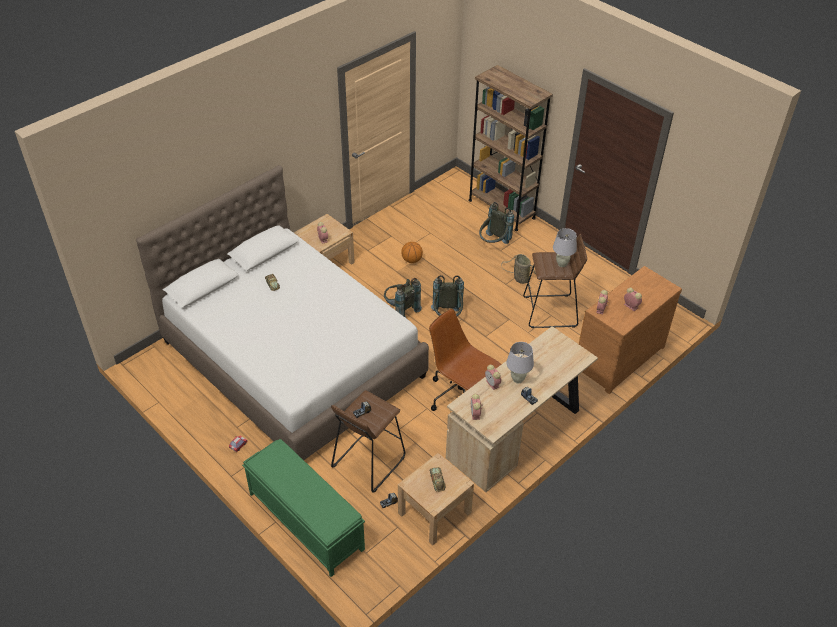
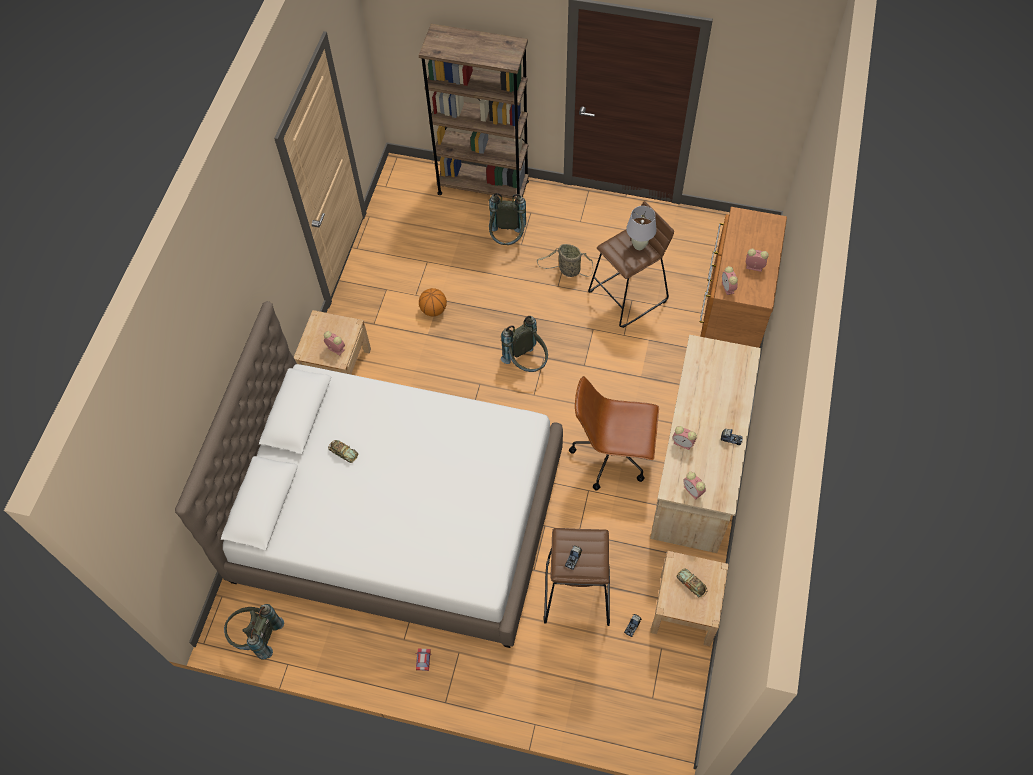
camera: 30 degrees left, 15 degrees up
green bench [242,439,365,577] -> none
grey backpack [384,278,422,318] -> grey backpack moved to [224,604,284,660]
white table lamp [506,342,534,383] -> none

